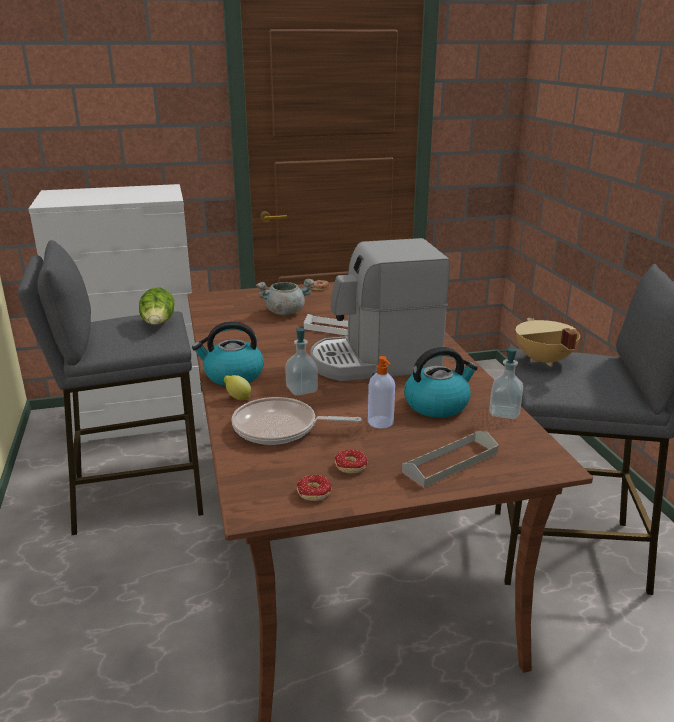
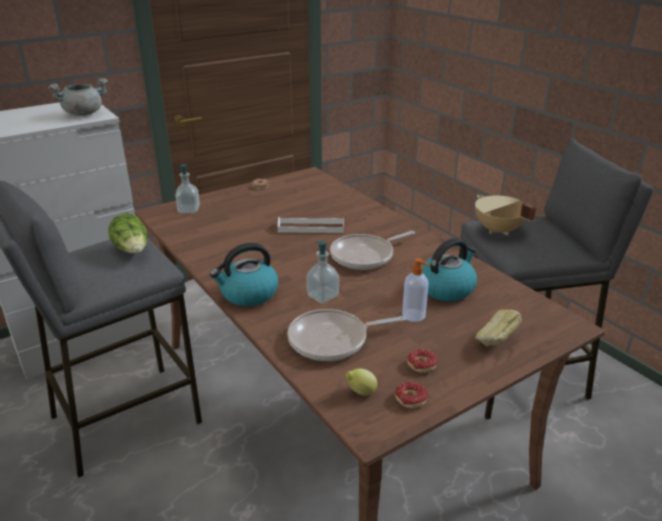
camera: 20 degrees left, 5 degrees up
lemon [224,375,251,400] -> lemon moved to [345,368,377,396]
grey cooking pot [256,279,315,315] -> grey cooking pot moved to [48,78,108,116]
coffee machine [310,238,450,381] -> frying pan [330,231,415,270]
grey tray [402,432,498,487] -> bread [475,309,522,347]
soap dispenser [489,348,523,419] -> soap dispenser moved to [176,164,200,213]

